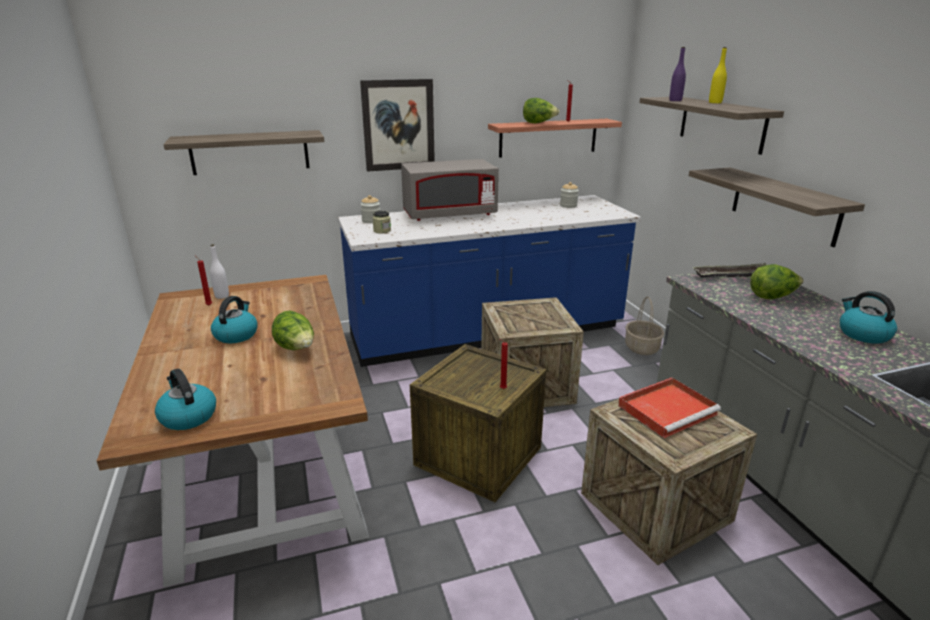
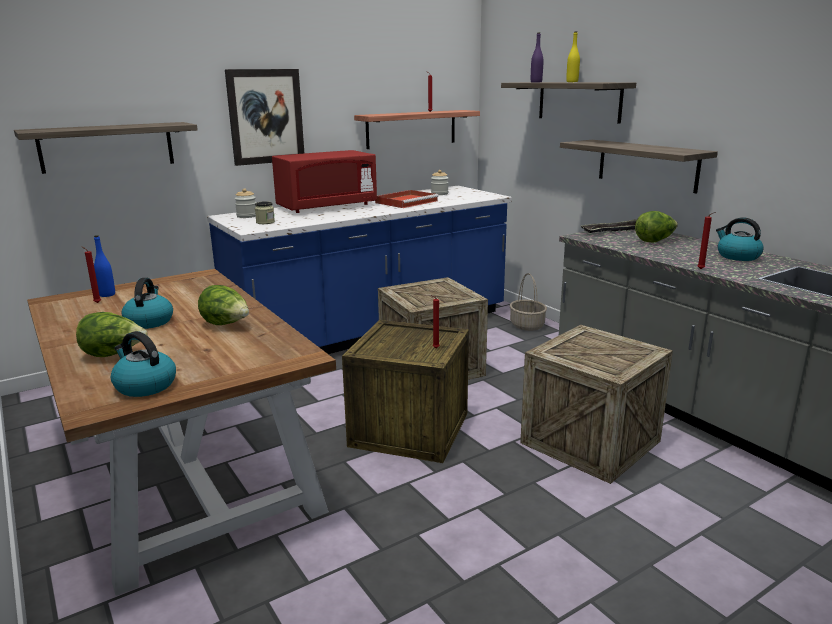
camera: 15 degrees left, 5 degrees down
white bottle [210,244,229,299] -> blue bottle [94,235,115,297]
grey microwave [401,159,499,221] -> red microwave [272,150,377,213]
lettuce [523,98,560,123] -> lettuce moved to [76,312,148,357]
red tray [618,378,721,438] -> red tray moved to [375,190,439,208]
none -> red candle [698,212,715,269]

